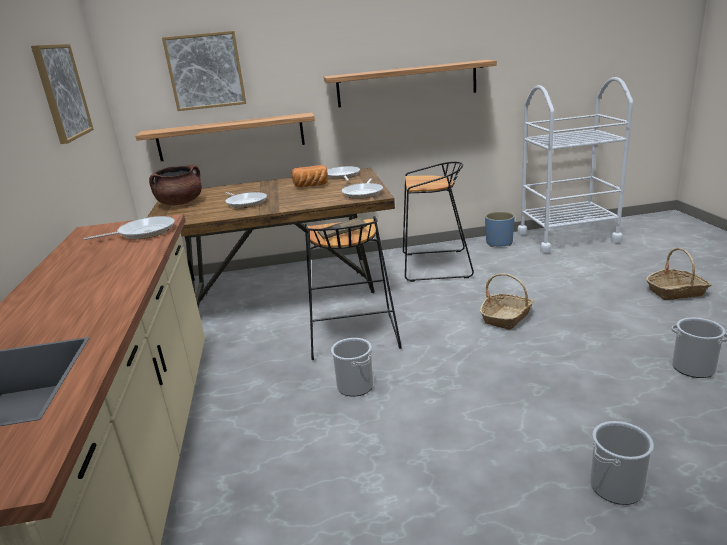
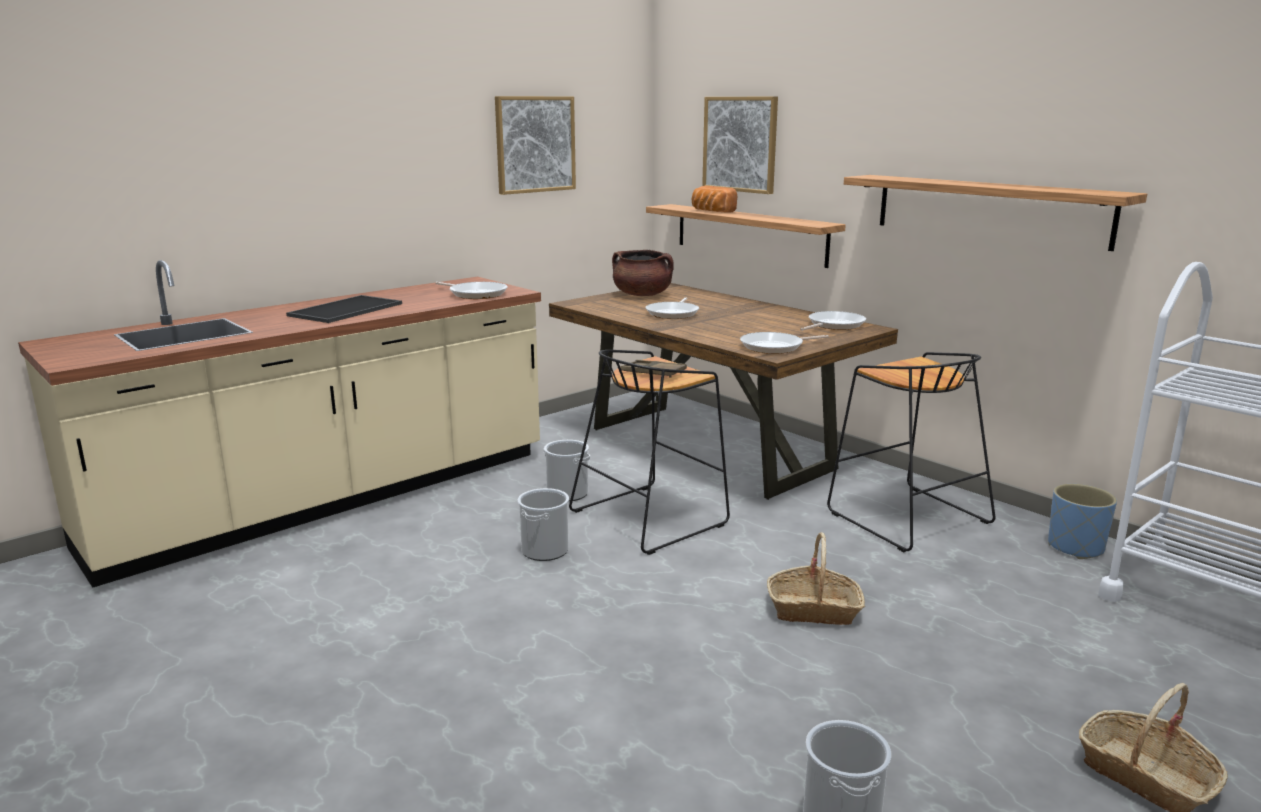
camera: 55 degrees right, 5 degrees down
bread [292,165,328,188] -> bread moved to [692,186,737,213]
bucket [590,421,654,505] -> bucket moved to [543,440,590,502]
none -> tray [286,295,402,323]

